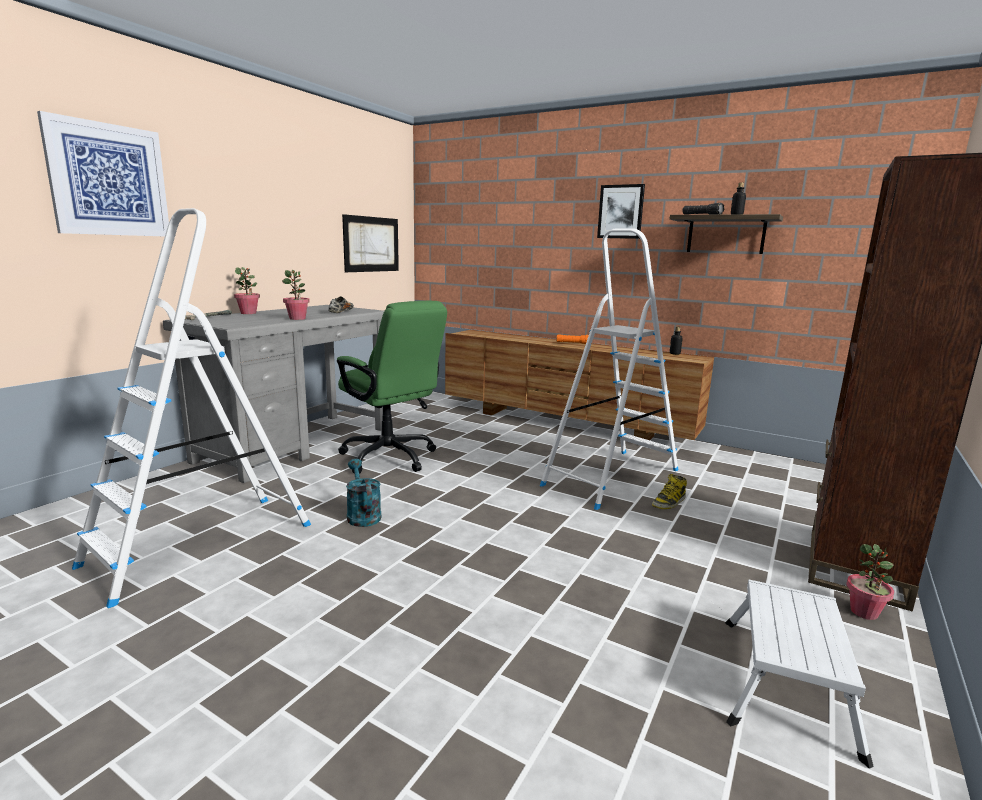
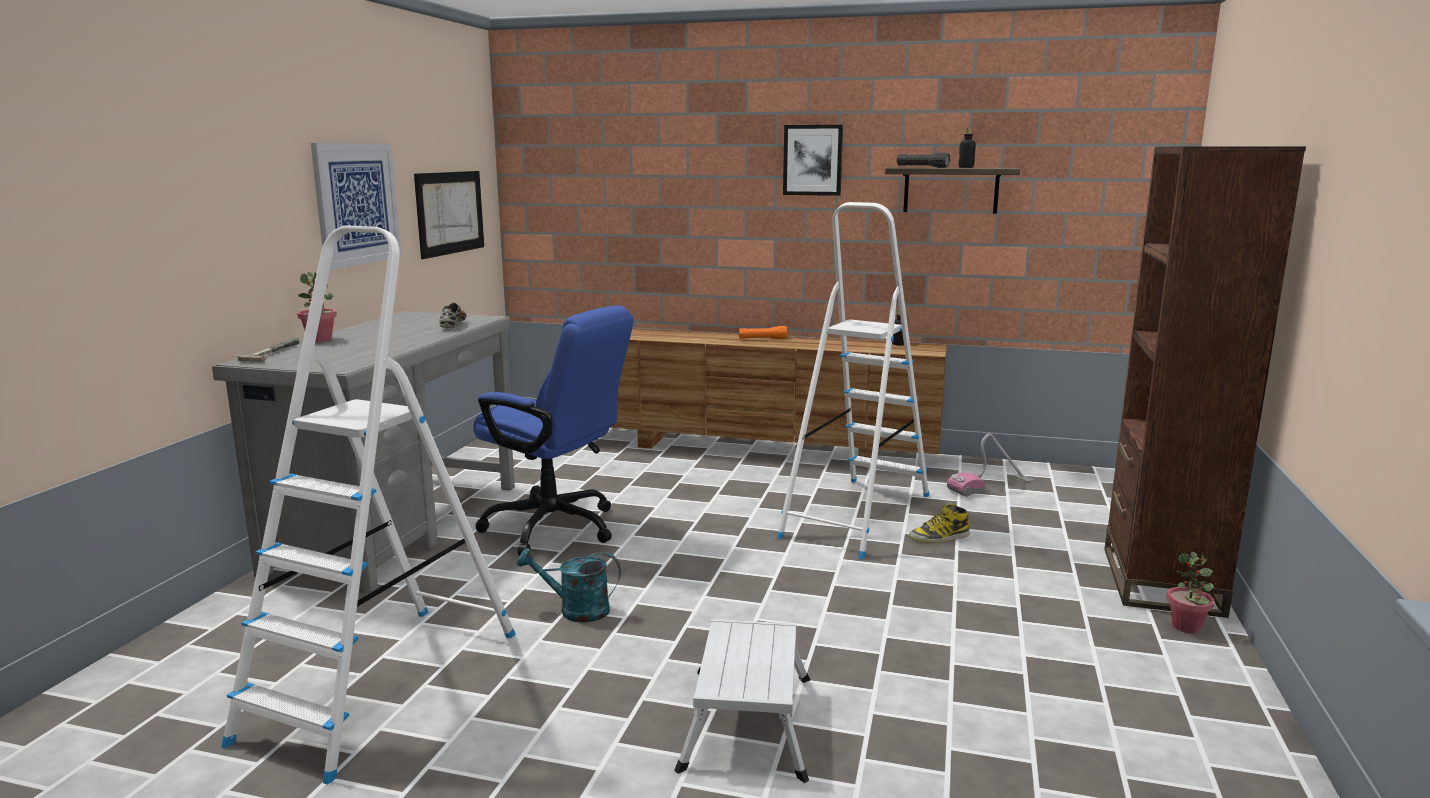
camera: 15 degrees left, 0 degrees up
picture [37,111,169,236] -> picture moved to [311,143,402,270]
potted plant [282,270,310,320] -> none
green office chair [337,301,447,474] -> blue office chair [473,306,633,556]
turquoise watering can [346,459,381,527] -> turquoise watering can turned 45 degrees counterclockwise [517,548,621,623]
boot [652,474,687,509] -> boot turned 45 degrees clockwise [909,503,969,543]
white step ladder [725,580,873,769] -> white step ladder moved to [674,619,810,783]
none -> vacuum cleaner [947,433,1034,497]

